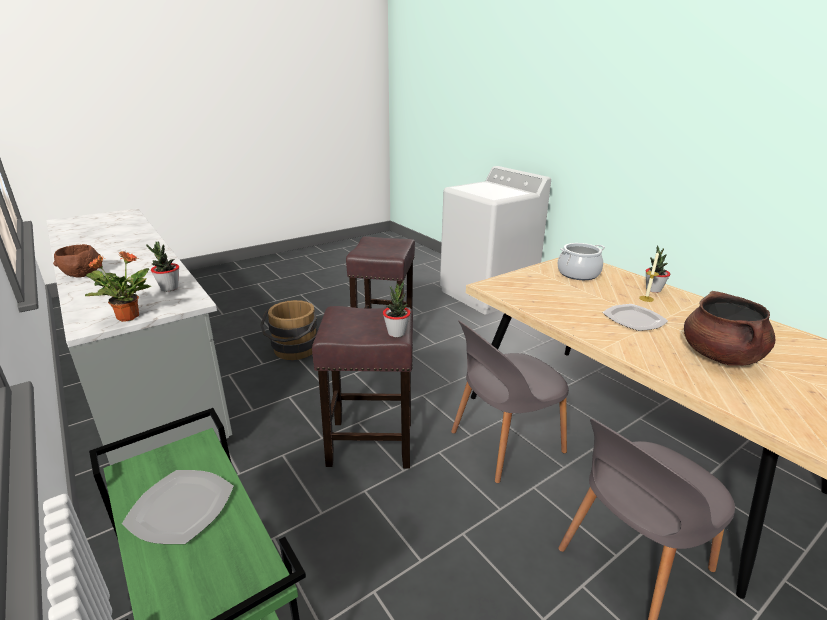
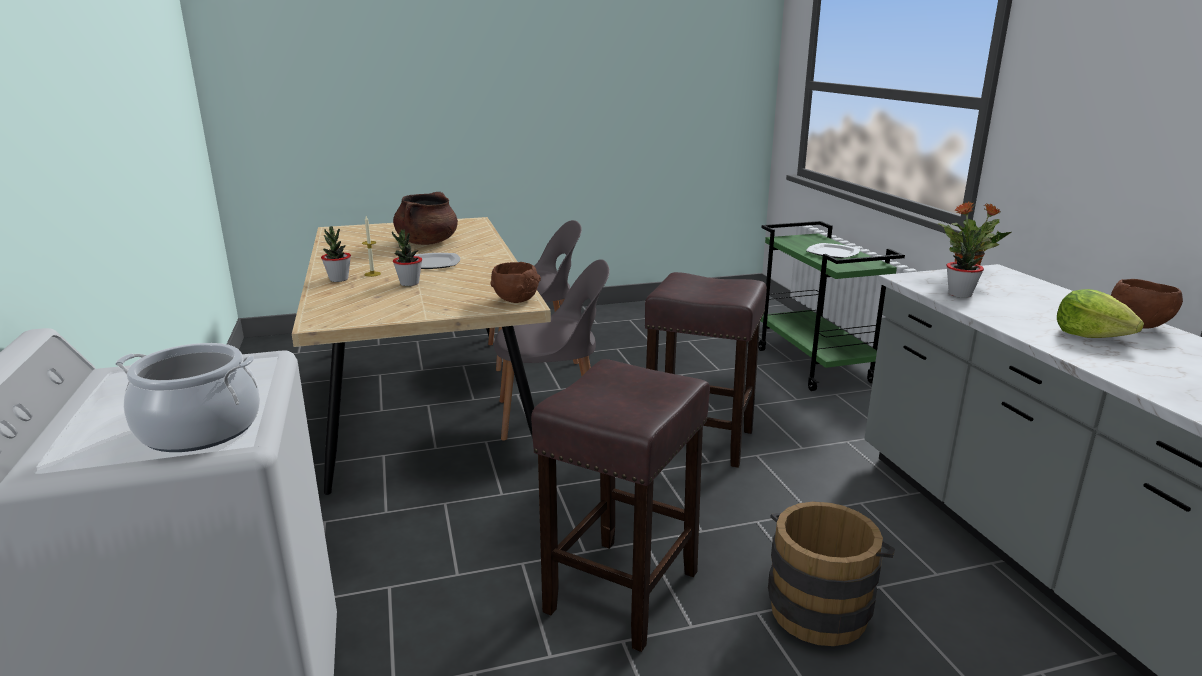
camera: 160 degrees left, 5 degrees down
potted plant [383,281,411,337] -> potted plant moved to [392,230,422,286]
cooking pot [558,243,605,280] -> cooking pot moved to [115,343,260,452]
none -> brown bowl [490,262,541,303]
none -> lettuce [1057,289,1144,338]

